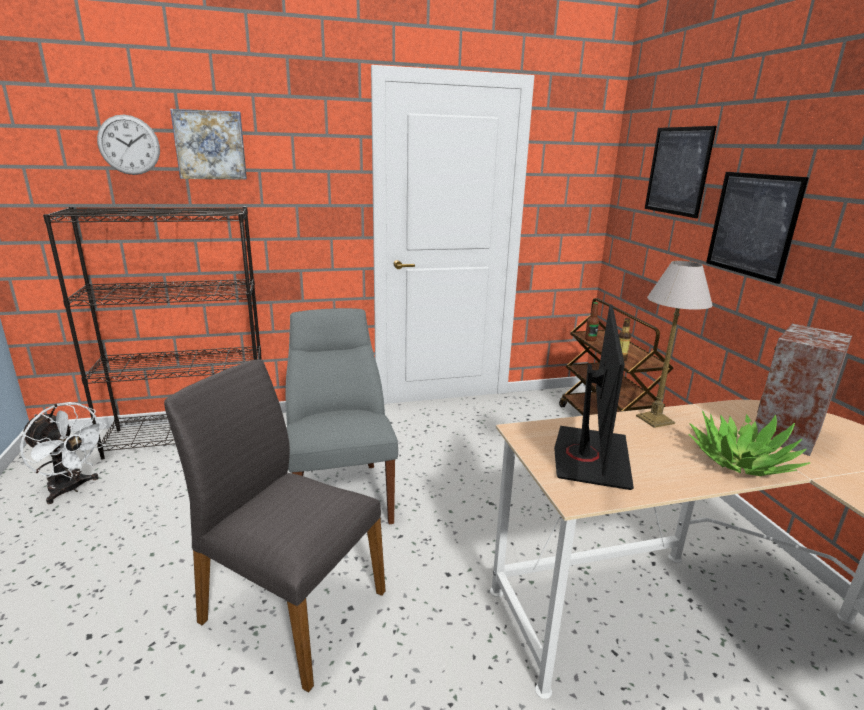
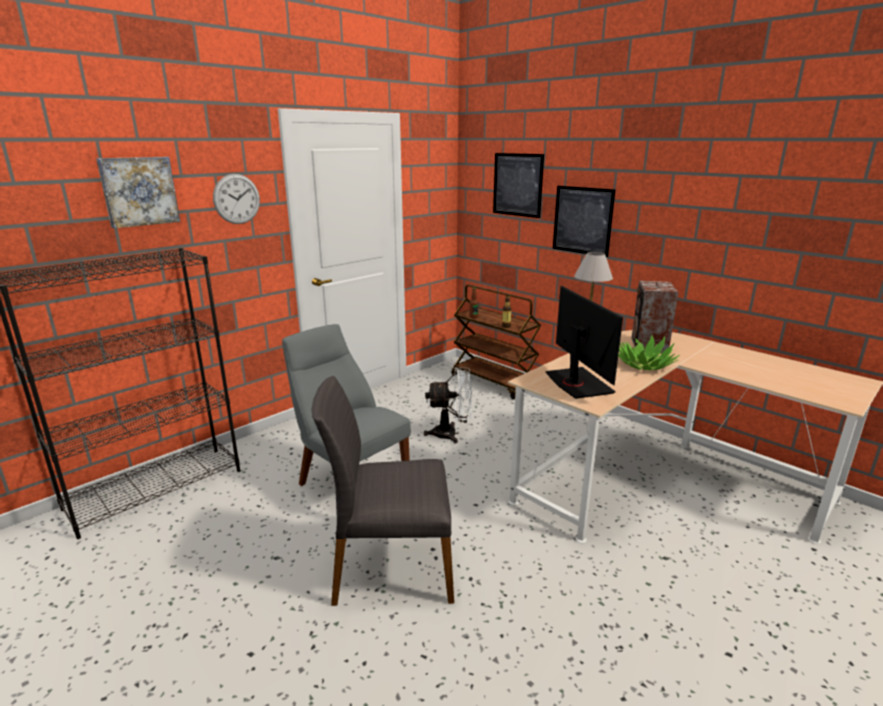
camera: 30 degrees left, 0 degrees up
white fan [20,402,107,504] -> white fan moved to [424,367,473,444]
wall clock [97,115,160,175] -> wall clock moved to [213,174,260,224]

